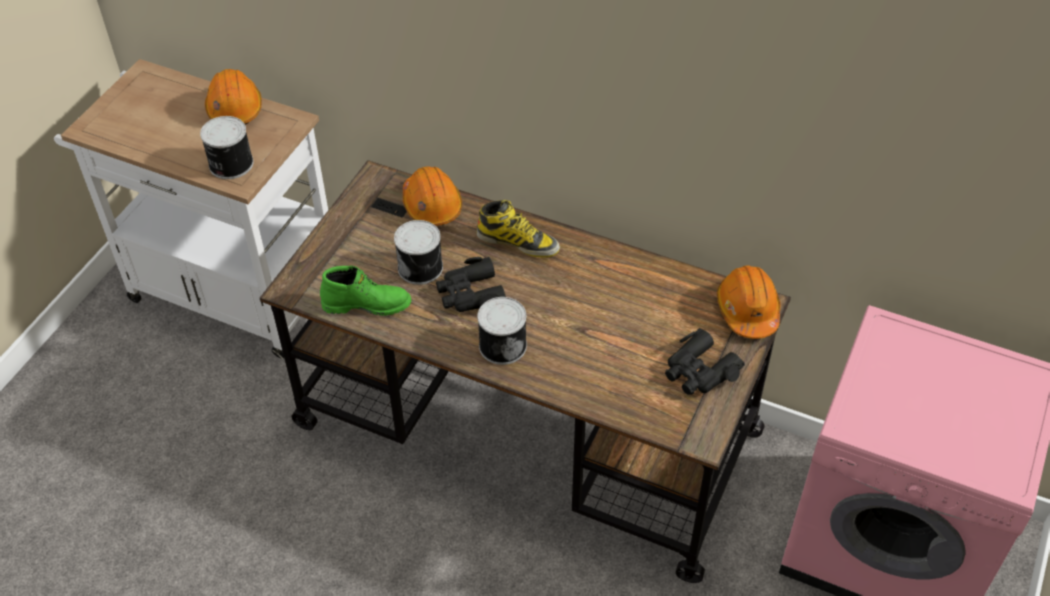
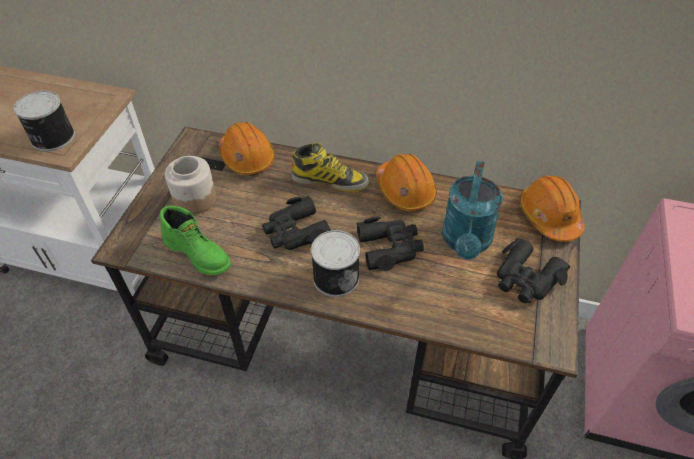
camera: 10 degrees left, 0 degrees up
orange hard hat [205,69,262,125] -> orange hard hat moved to [376,154,437,211]
green boot [320,265,412,316] -> green boot turned 45 degrees clockwise [160,206,231,275]
can [394,220,443,285] -> none
none -> jar [165,156,216,215]
none -> black binoculars [357,216,424,271]
none -> turquoise watering can [442,161,503,259]

